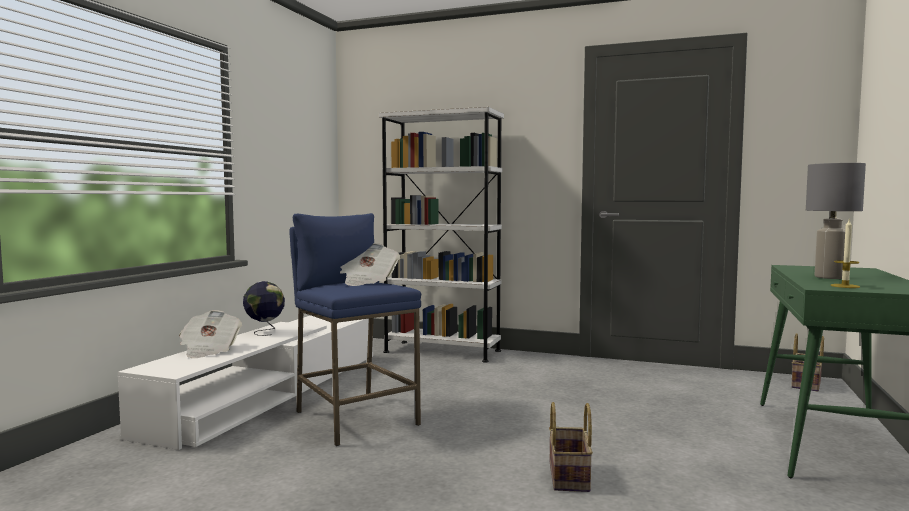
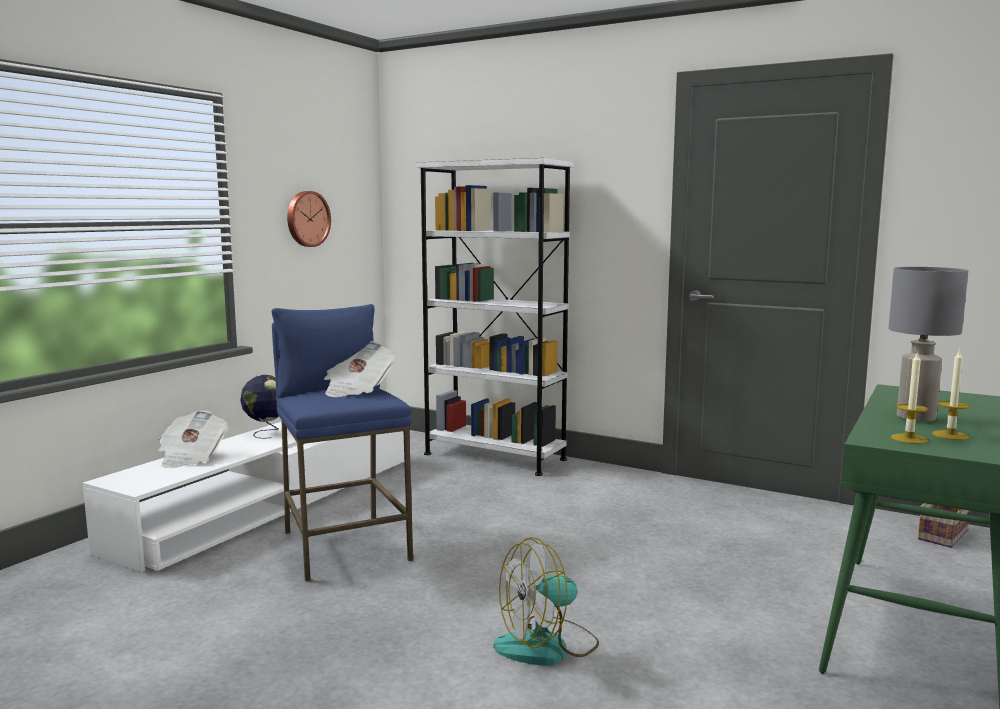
camera: 10 degrees right, 5 degrees up
basket [549,402,593,492] -> fan [493,537,599,666]
none -> wall clock [287,191,331,247]
none -> candle [932,349,970,440]

